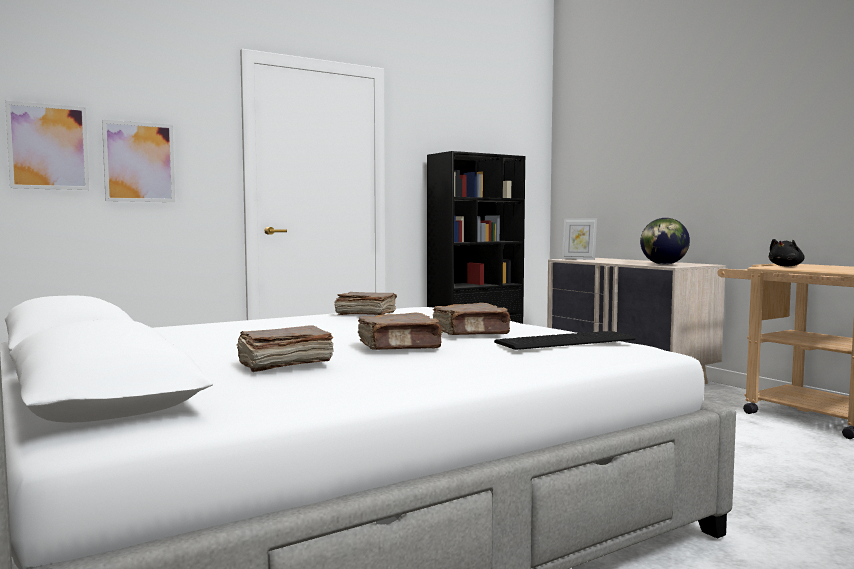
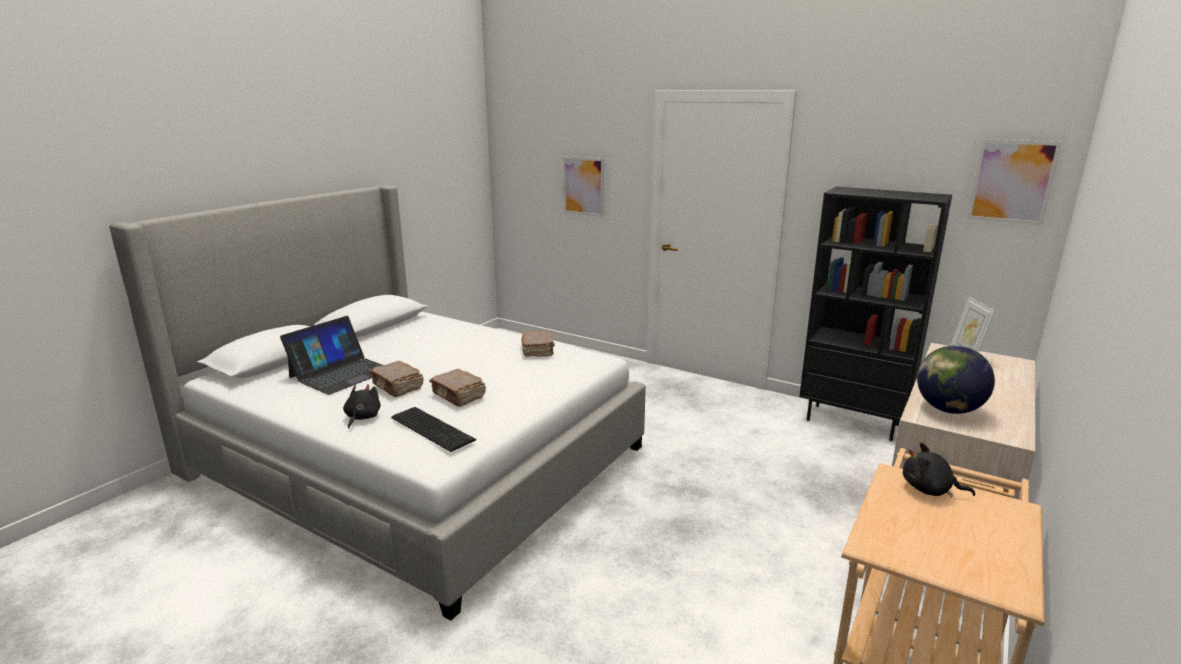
camera: 65 degrees right, 15 degrees up
picture [5,101,89,190] -> picture moved to [967,139,1062,225]
brown book [237,326,333,372] -> laptop [280,316,383,395]
none -> black plush toy [343,384,381,429]

